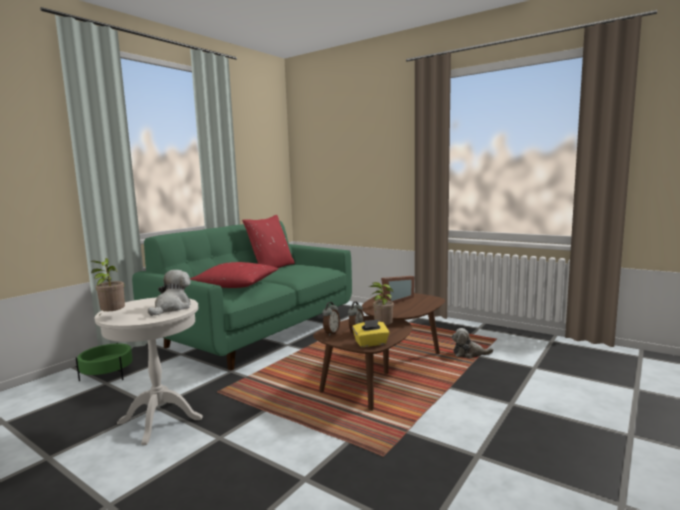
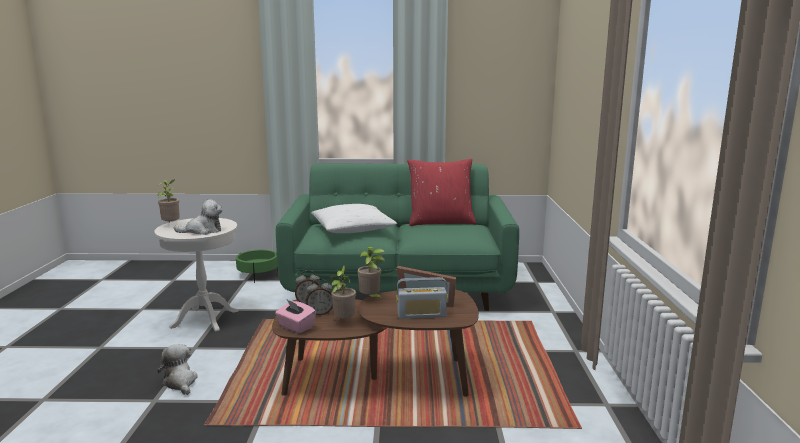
camera: 55 degrees right, 5 degrees up
red pillow [190,262,278,288] -> white pillow [311,204,397,233]
yellow tissue box [352,319,390,347] -> pink tissue box [275,300,316,333]
plush toy [452,328,493,358] -> plush toy moved to [157,344,198,395]
none -> potted plant [358,247,385,301]
none -> radio [396,277,448,319]

